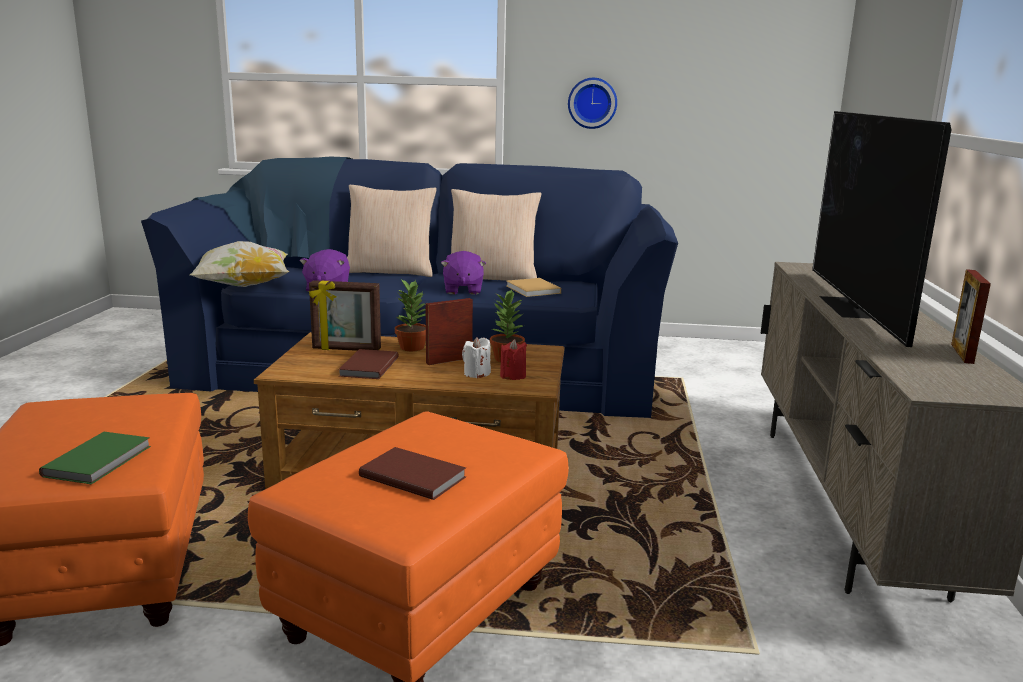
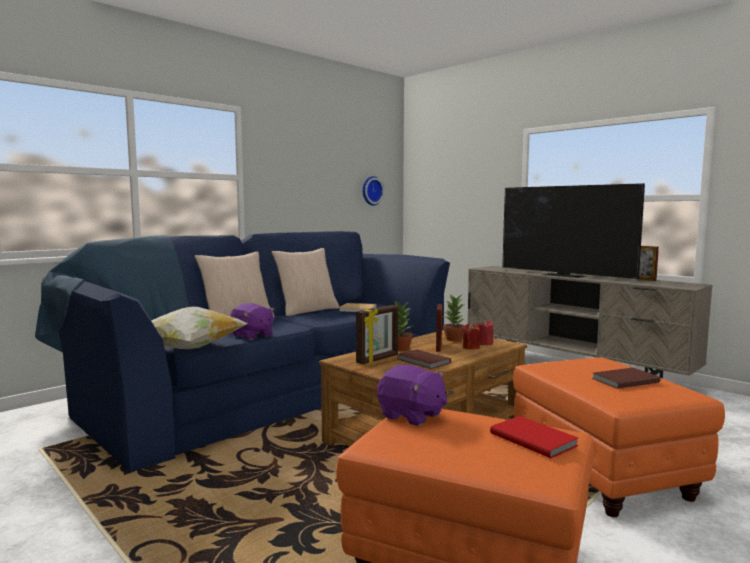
camera: 50 degrees left, 10 degrees down
green book [39,432,151,484] -> red book [490,416,578,458]
purple plush toy [441,251,486,295] -> purple plush toy moved to [377,365,447,426]
white candle [462,337,491,378] -> red candle [462,323,480,350]
wall clock [568,78,617,129] -> wall clock moved to [363,176,384,206]

